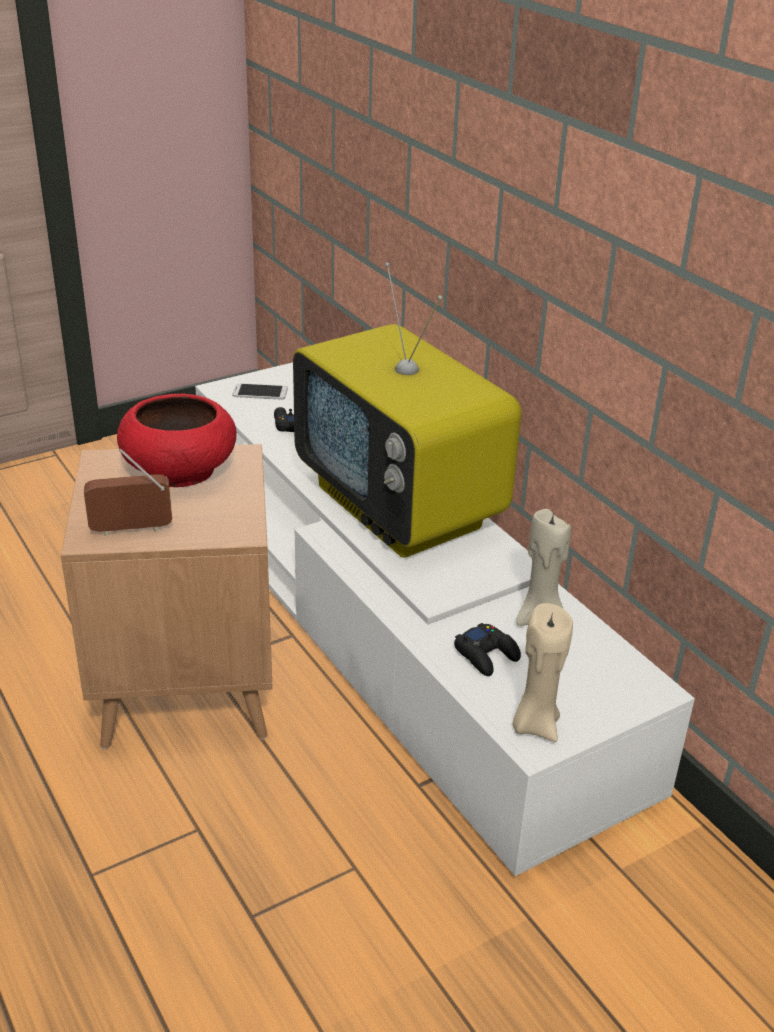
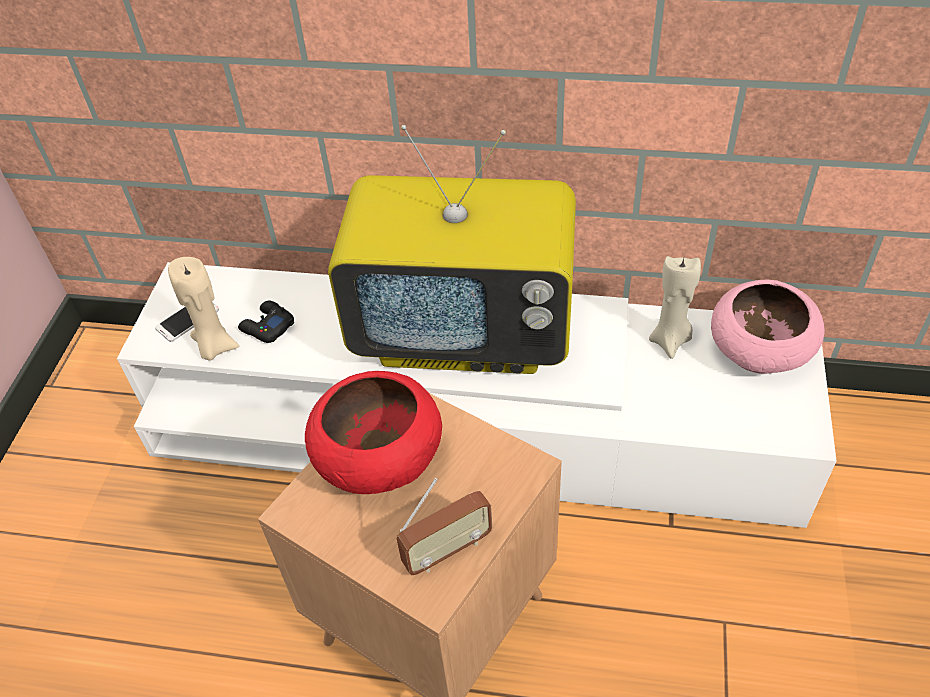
camera: 45 degrees left, 15 degrees up
radio [84,449,172,537] -> radio turned 150 degrees counterclockwise [397,478,492,575]
black game controller [454,623,521,676] -> none
beige candle [512,603,573,742] -> beige candle moved to [168,257,239,360]
none -> pink bowl [711,279,825,374]

